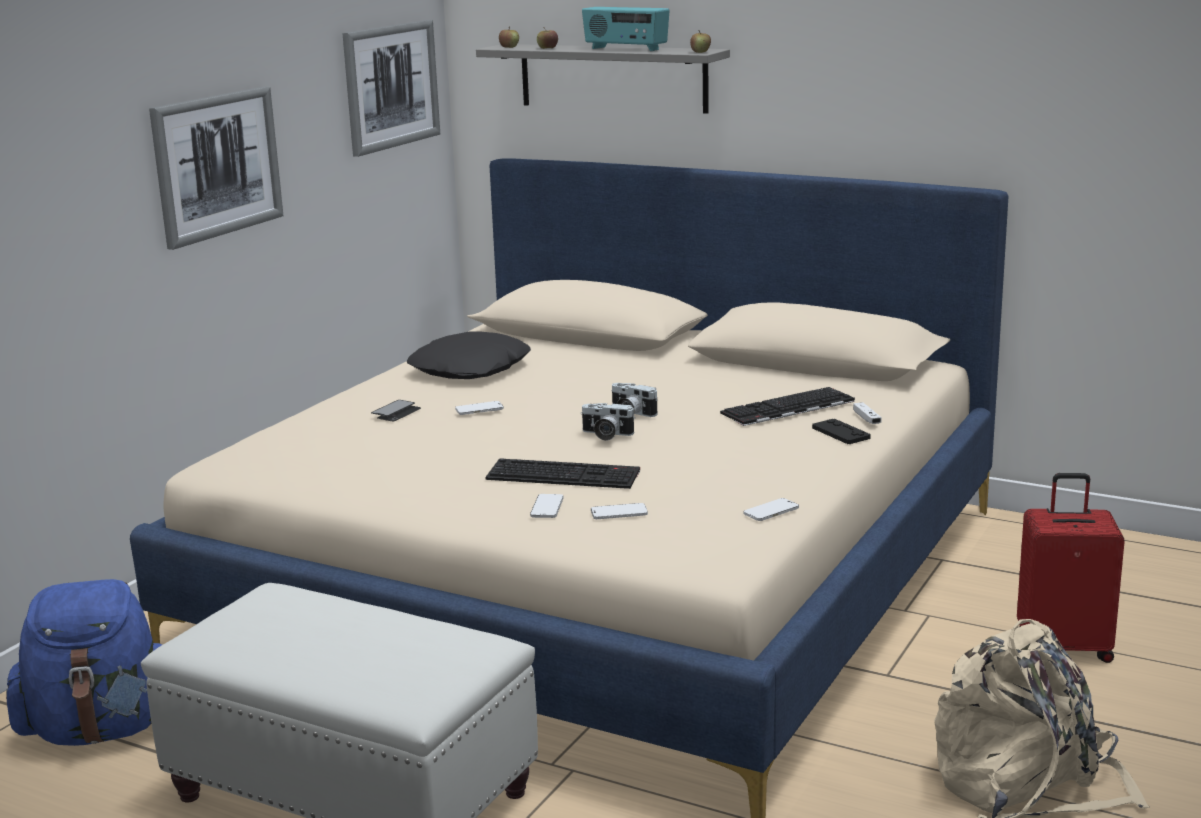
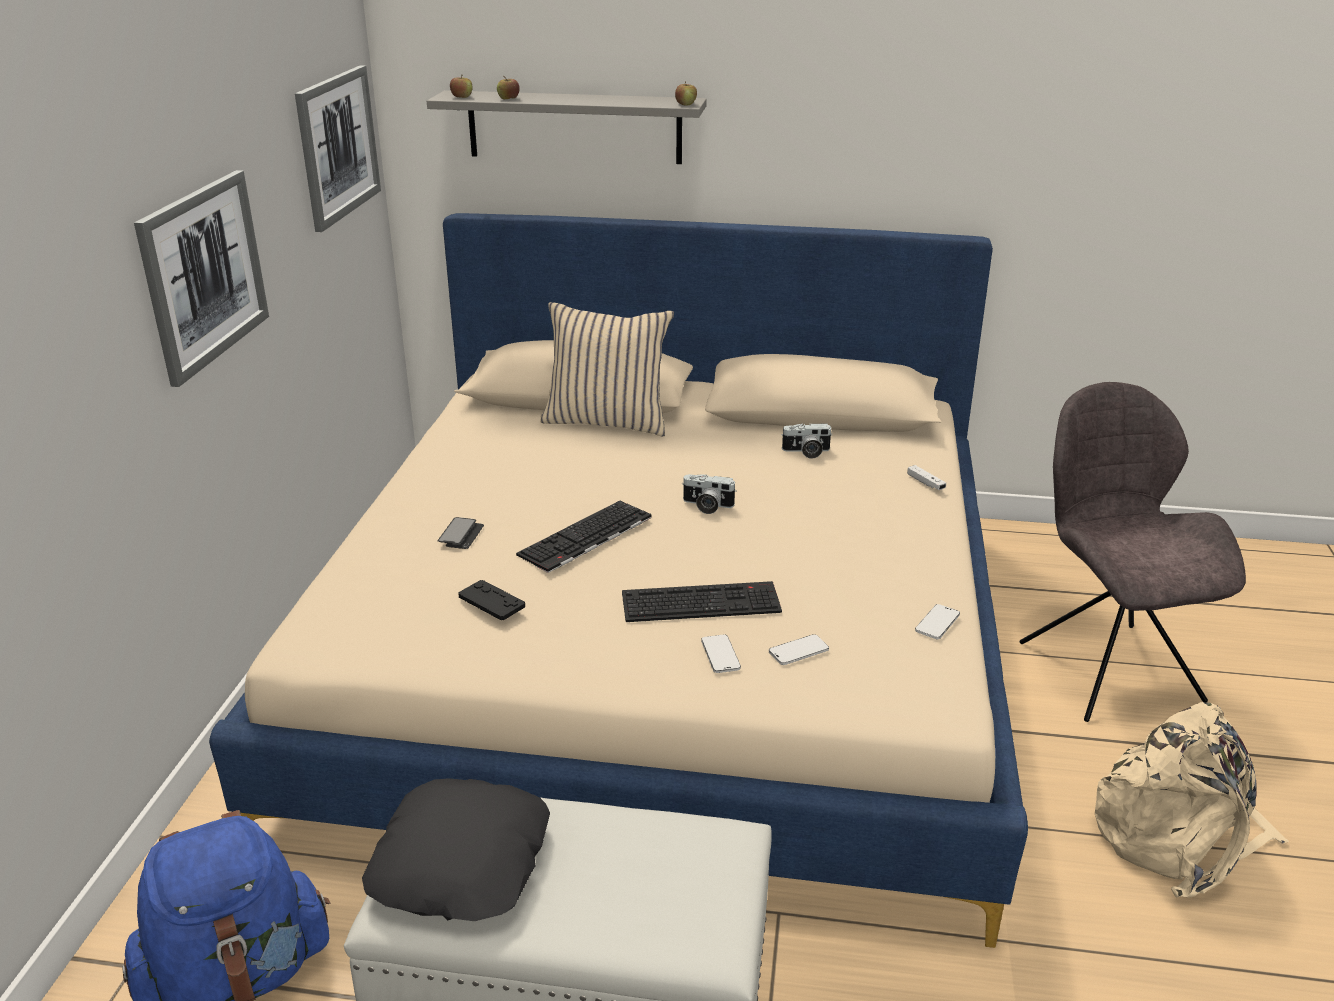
camera: 20 degrees left, 10 degrees up
black pillow [407,332,531,379] -> black pillow moved to [362,778,550,921]
phone [455,401,504,415] -> none
camera [581,403,635,441] -> camera moved to [781,423,833,459]
radio [582,7,670,51] -> none
keyboard [720,387,855,426] -> keyboard moved to [516,501,652,573]
black game controller [812,419,870,444] -> black game controller moved to [458,580,525,620]
red suitcase [1017,473,1125,663] -> grey chair [1019,382,1246,722]
none -> beige pillow [540,302,674,436]

